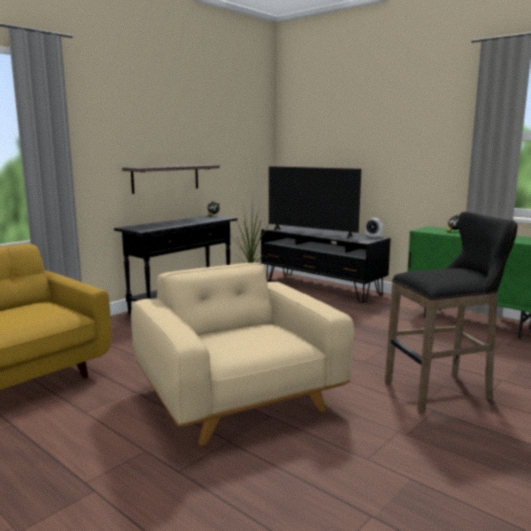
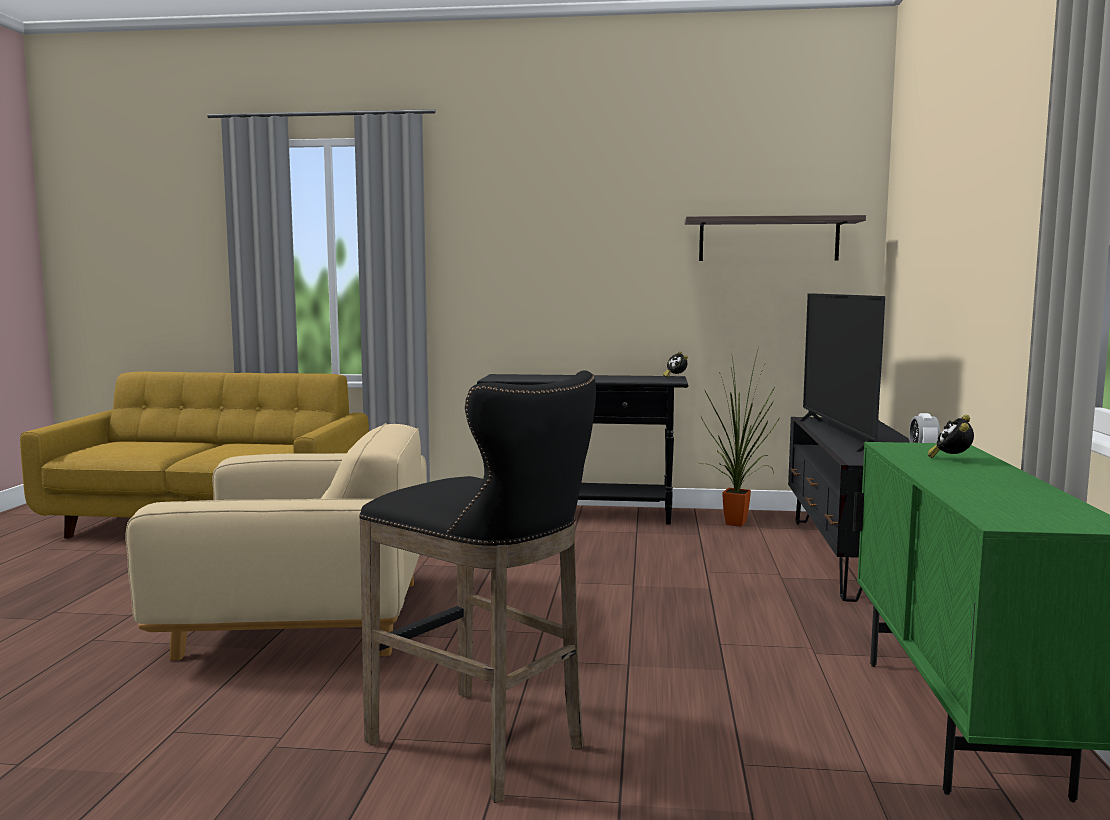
camera: 55 degrees right, 5 degrees down
shelf [122,165,220,194] -> shelf moved to [685,215,866,261]
beige armchair [131,263,354,446] -> beige armchair turned 60 degrees clockwise [126,423,427,660]

